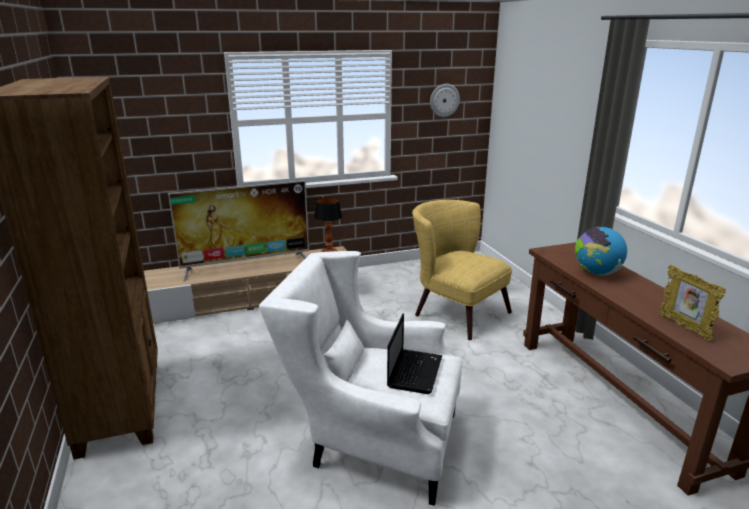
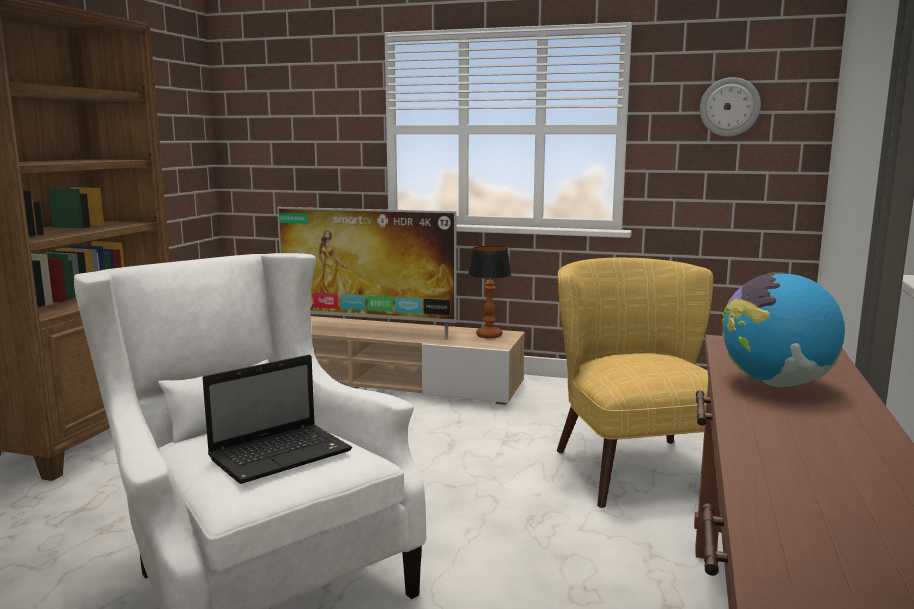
camera: 35 degrees right, 10 degrees down
picture frame [658,265,726,341] -> none

